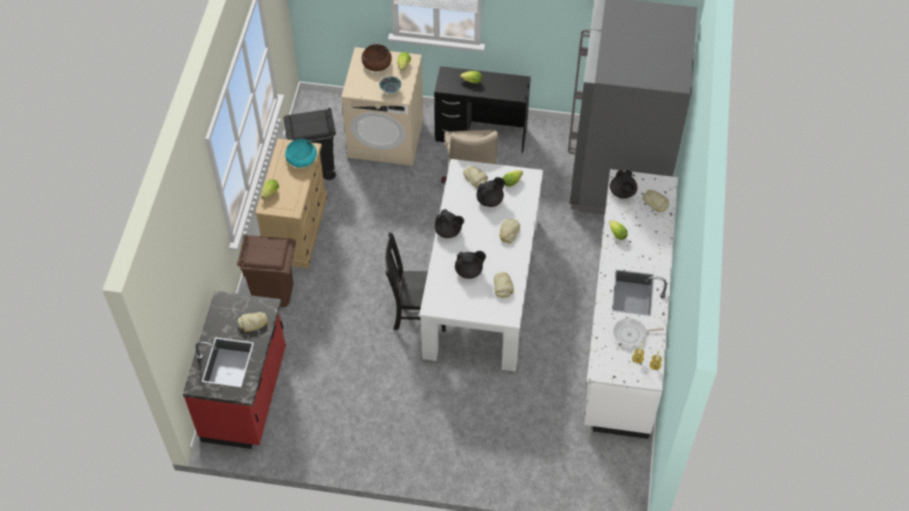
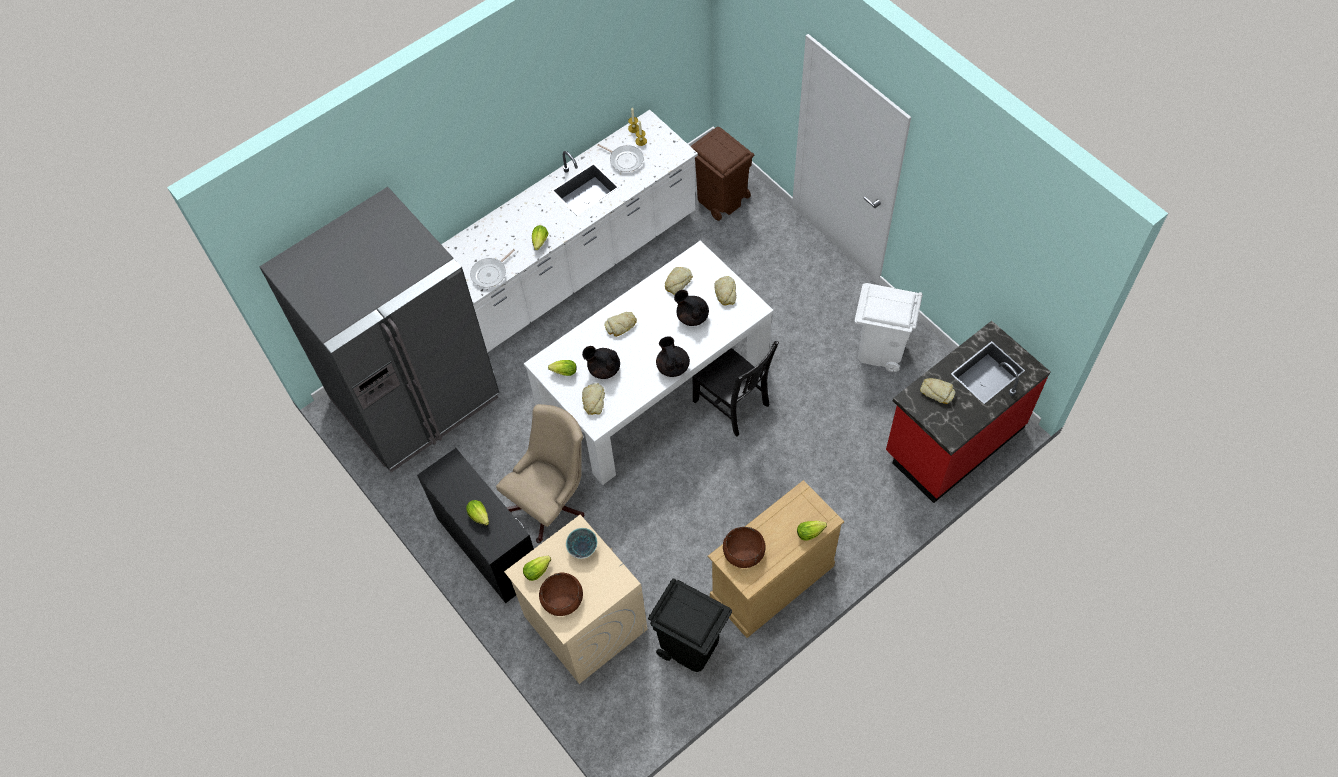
camera: 135 degrees left, 5 degrees up
brown trash can [237,234,296,307] -> brown trash can moved to [690,127,754,221]
turquoise bowl [285,139,317,168] -> brown bowl [723,527,765,568]
black teapot [610,170,637,199] -> frying pan [470,249,515,288]
bread [642,190,669,212] -> bread moved to [714,276,737,305]
none -> white trash can [854,283,923,372]

